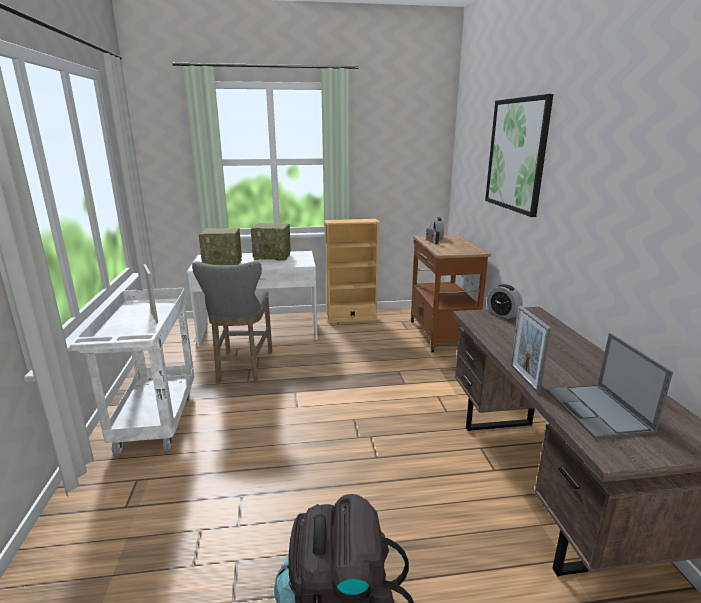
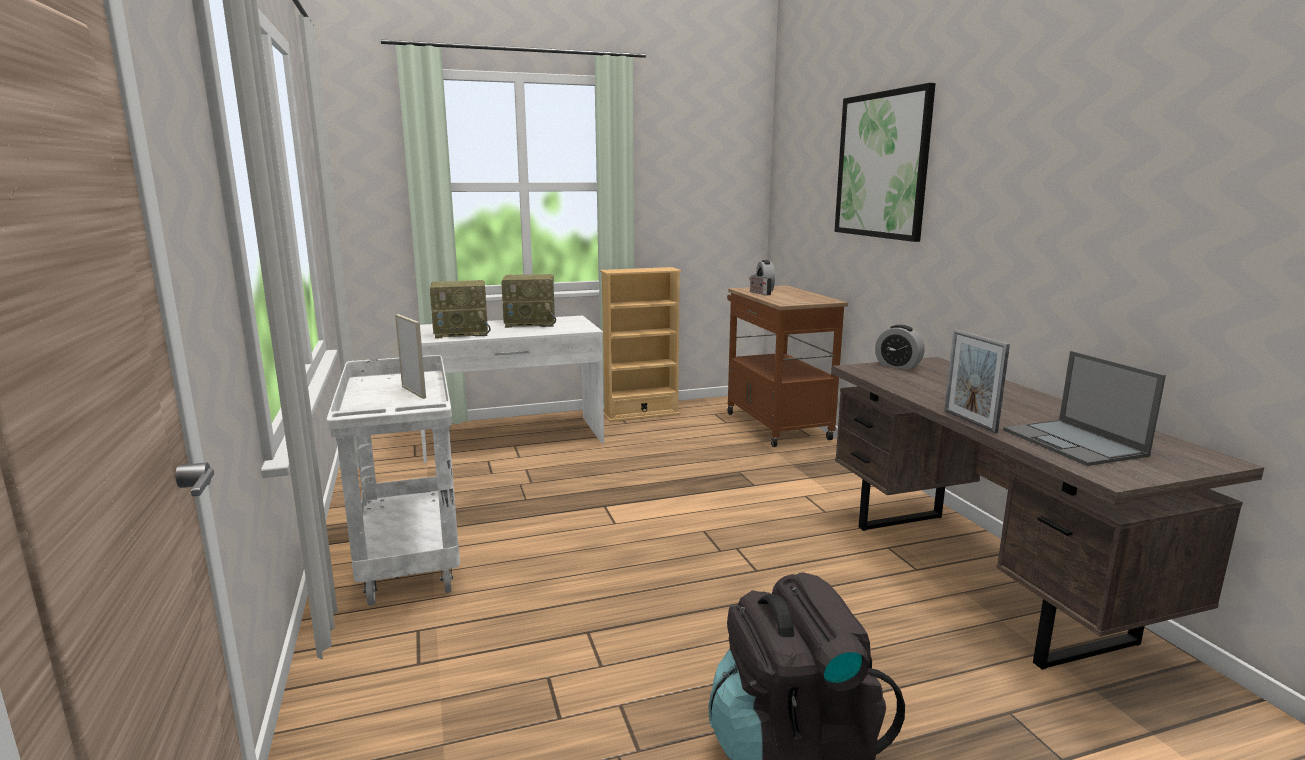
camera: 10 degrees left, 5 degrees down
grey stool [192,261,272,383] -> none

